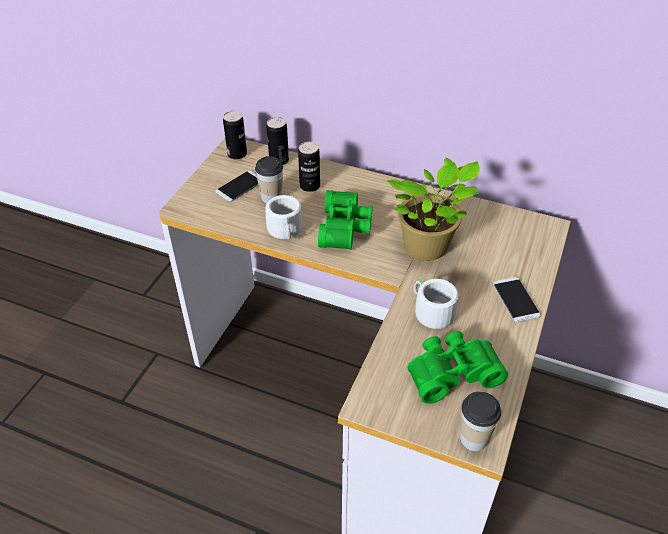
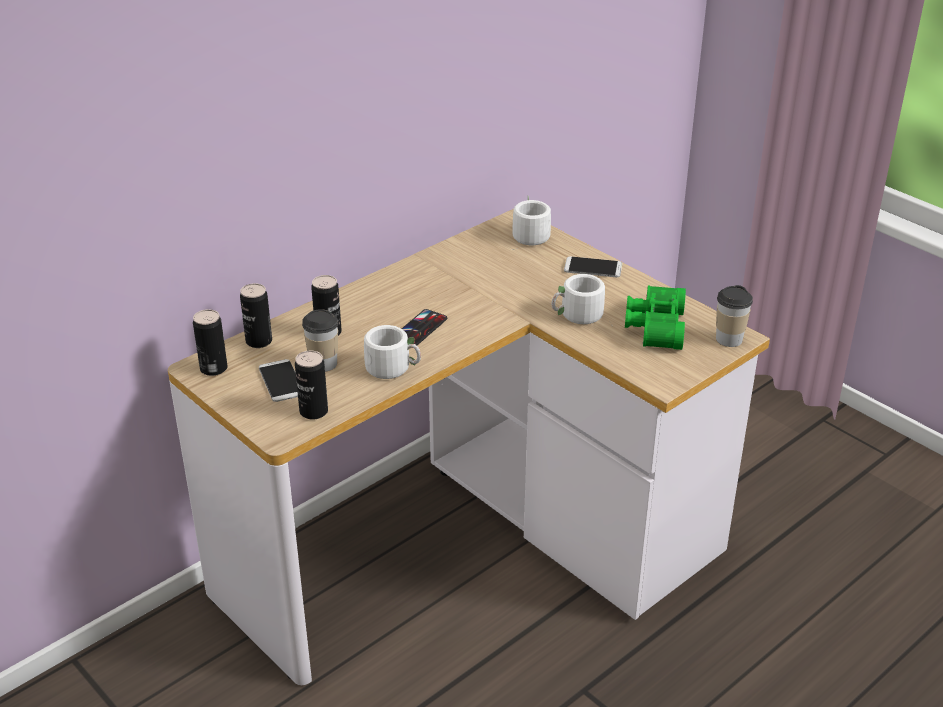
camera: 65 degrees left, 10 degrees down
green binoculars [318,190,373,250] -> phone [402,309,447,345]
potted plant [387,157,480,261] -> none
none -> can [295,350,328,420]
none -> white mug [510,196,551,250]

